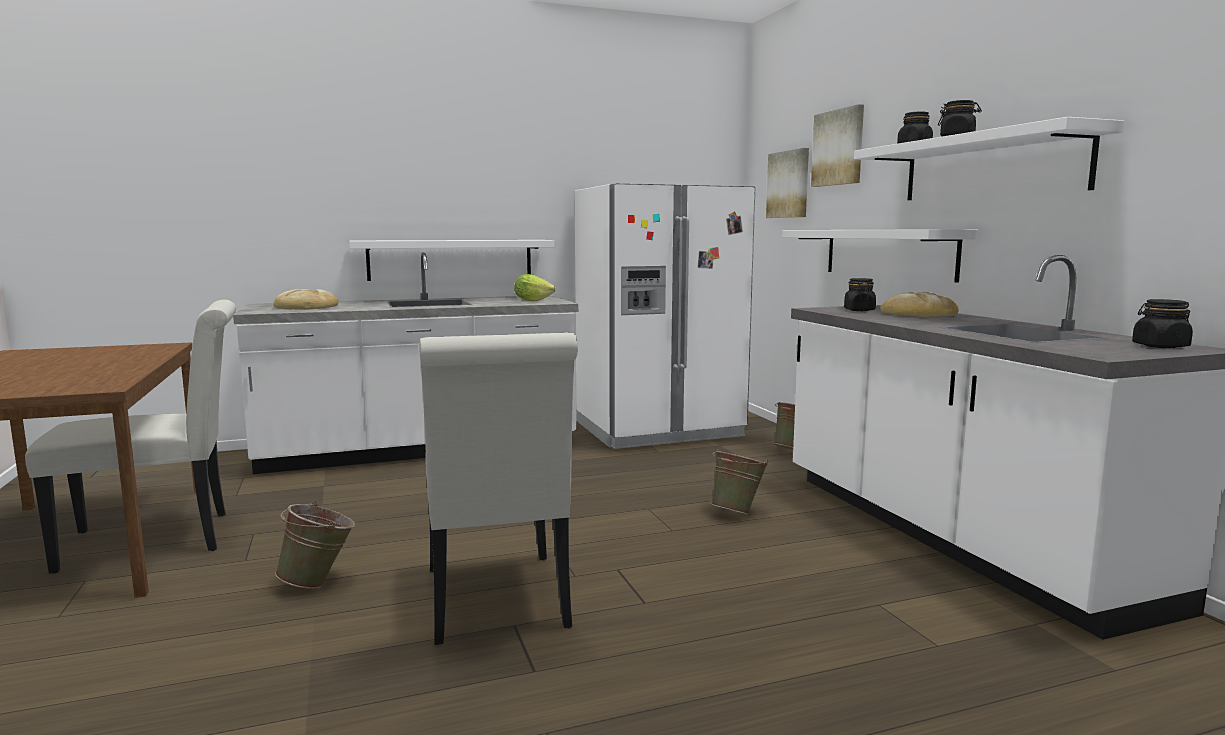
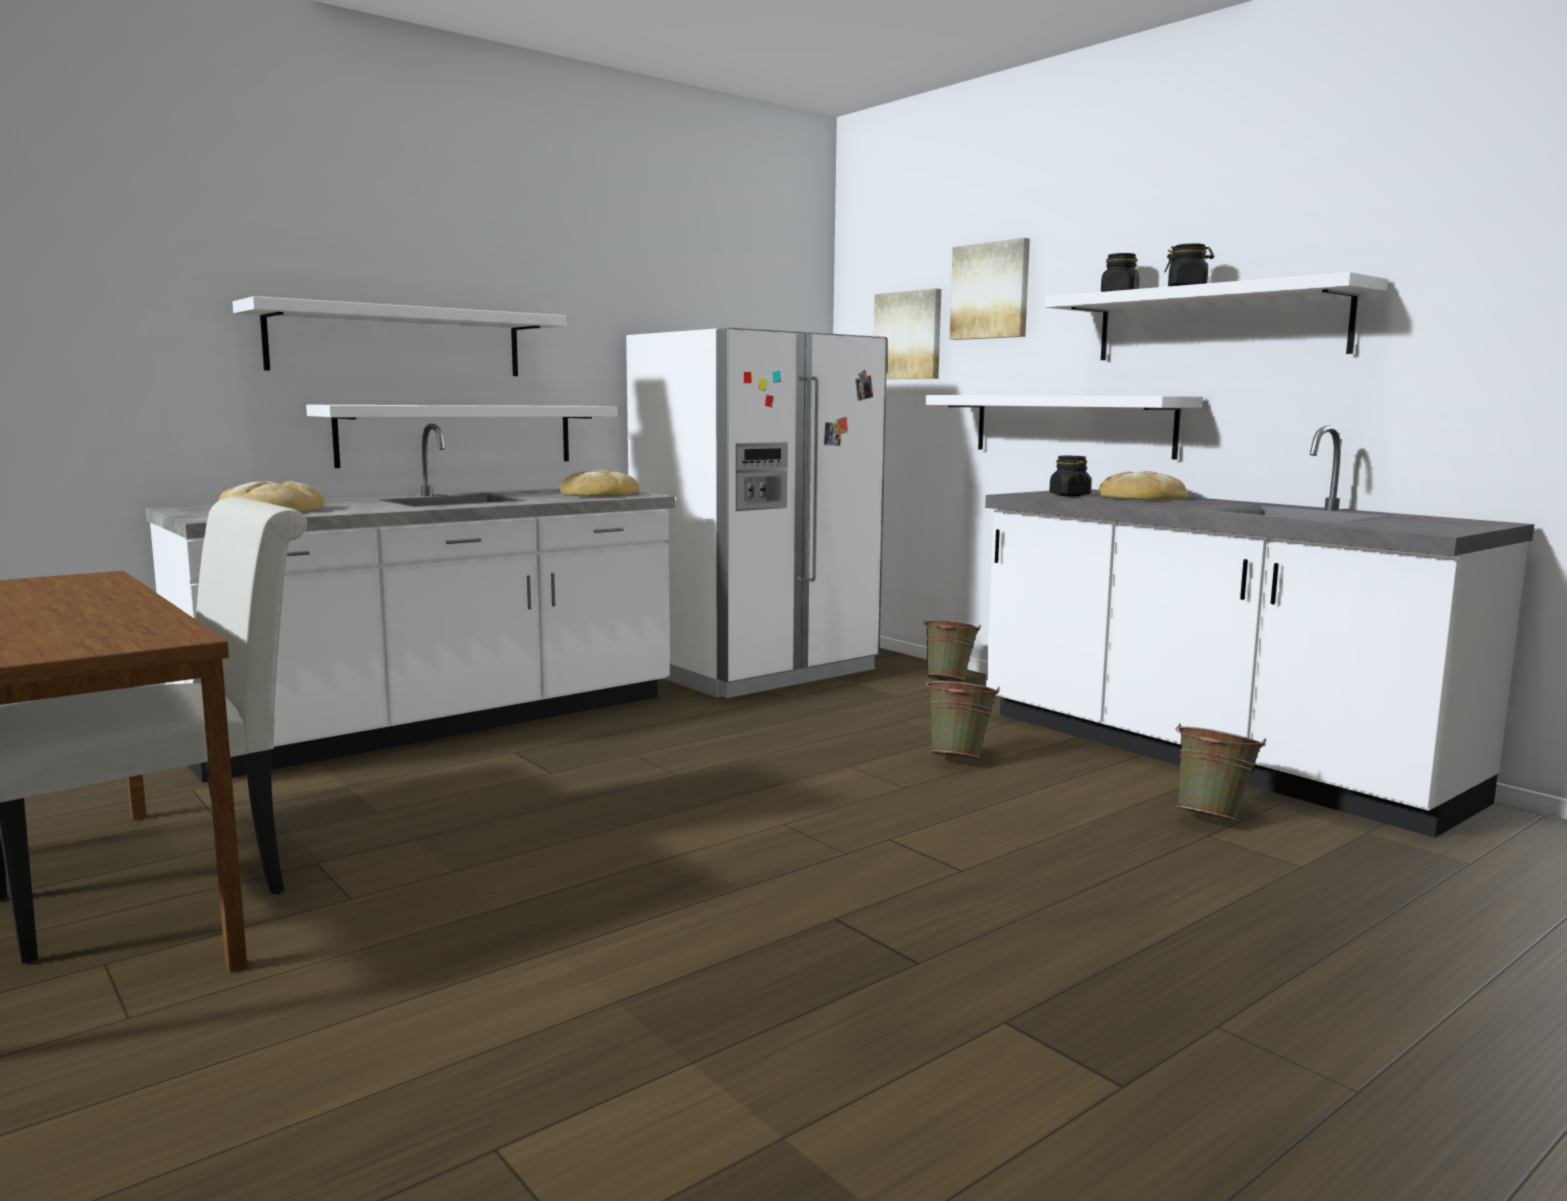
camera: 20 degrees left, 0 degrees up
green bucket [275,501,356,589] -> green bucket moved to [1175,723,1266,821]
white chair [419,333,578,645] -> none
lettuce [514,274,556,301] -> bread [560,469,639,497]
black jar [1132,299,1193,348] -> none
none -> white shelf [232,296,566,376]

